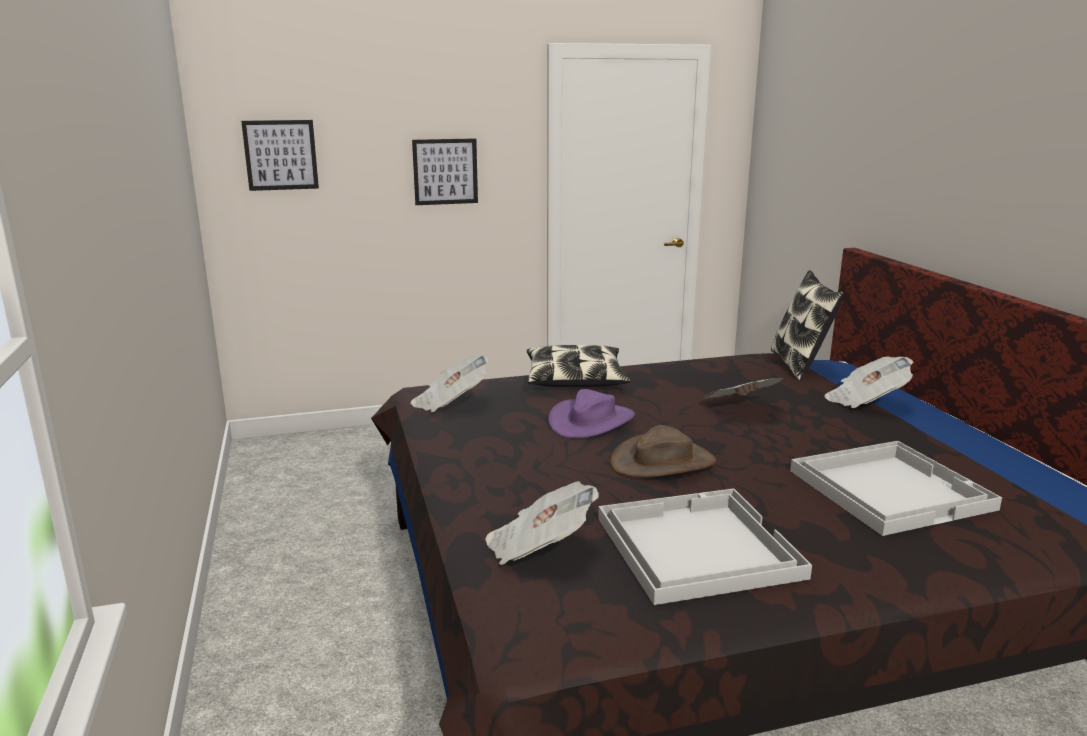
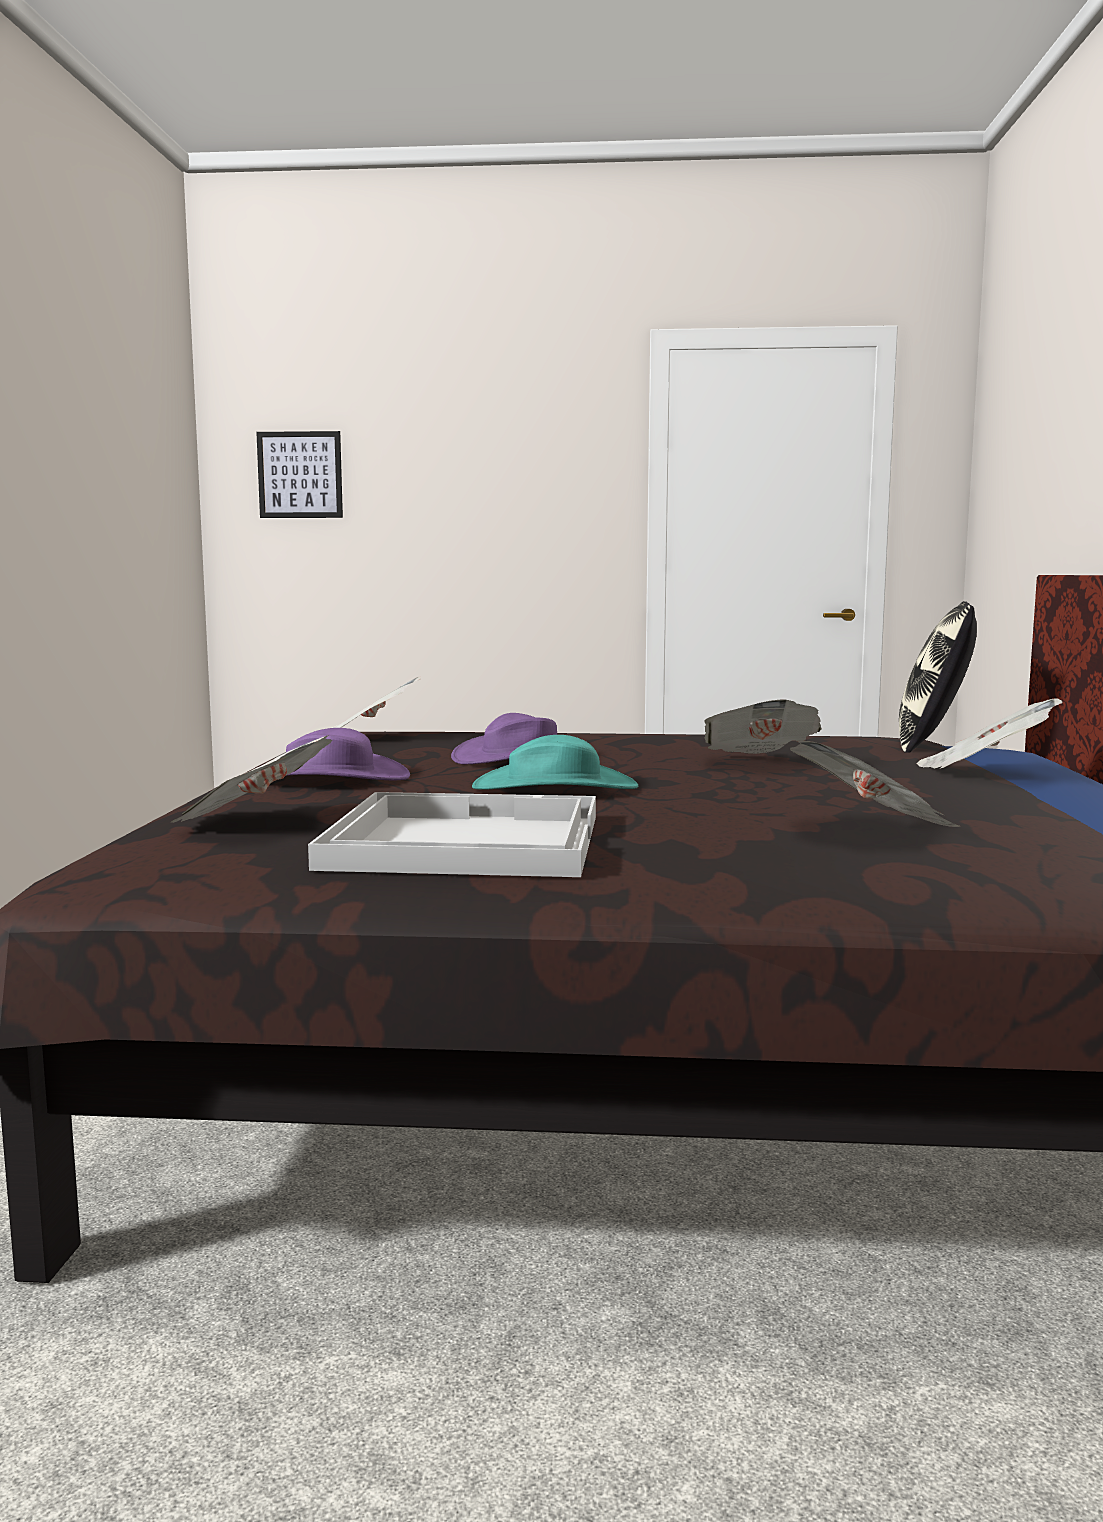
camera: 20 degrees right, 10 degrees down
picture [412,138,478,205] -> none
pillow [527,345,630,387] -> none
brown hat [610,425,716,478] -> turquoise hat [472,735,638,790]
white tray [790,441,1002,536] -> newspaper [790,741,960,827]
none -> purple hat [286,728,410,780]

